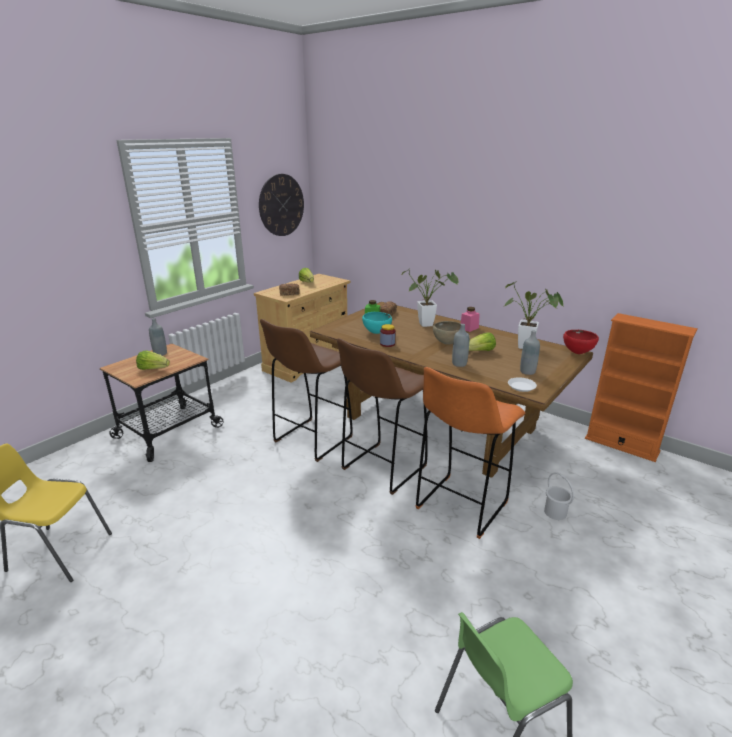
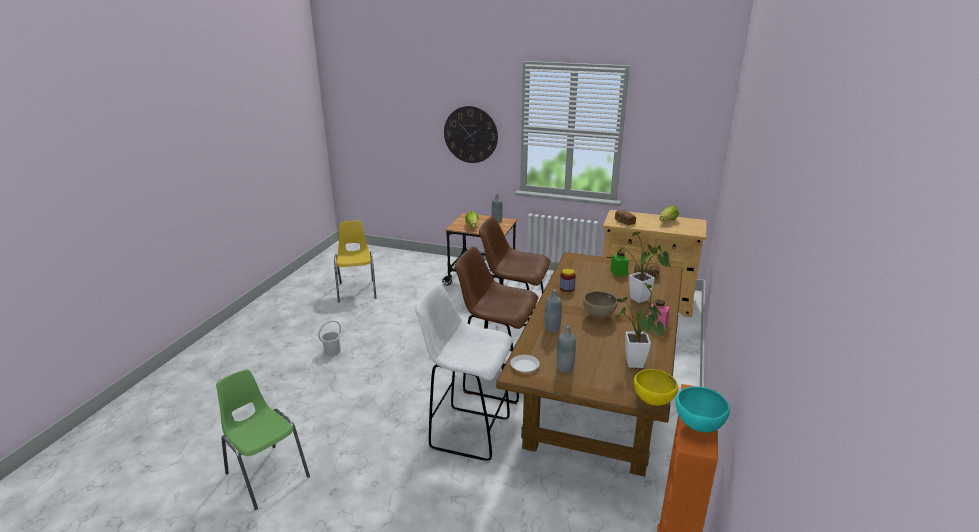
camera: 70 degrees right, 0 degrees up
wall clock [259,174,304,236] -> wall clock moved to [444,106,498,163]
turquoise bowl [362,312,392,334] -> turquoise bowl moved to [675,387,730,432]
orange stool [416,367,525,539] -> white stool [415,283,513,463]
lettuce [469,332,496,351] -> none
white bucket [544,472,574,520] -> white bucket moved to [318,320,341,356]
red bowl [563,330,599,354] -> yellow bowl [634,369,678,406]

